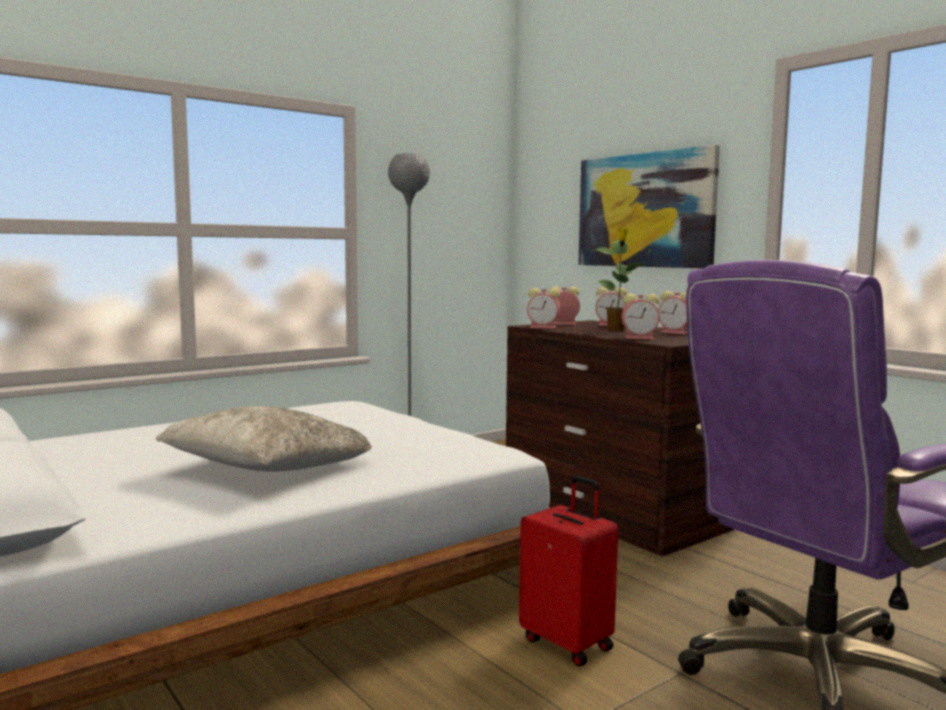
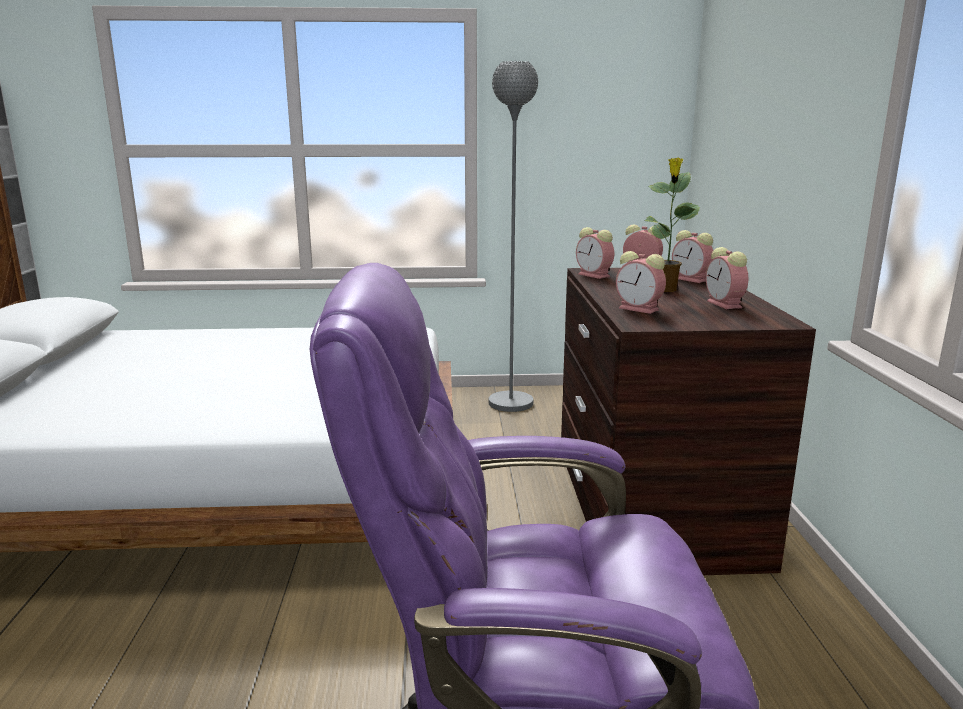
camera: 35 degrees right, 10 degrees up
beige pillow [156,406,372,472] -> none
red suitcase [519,476,618,667] -> none
picture [578,145,720,269] -> none

